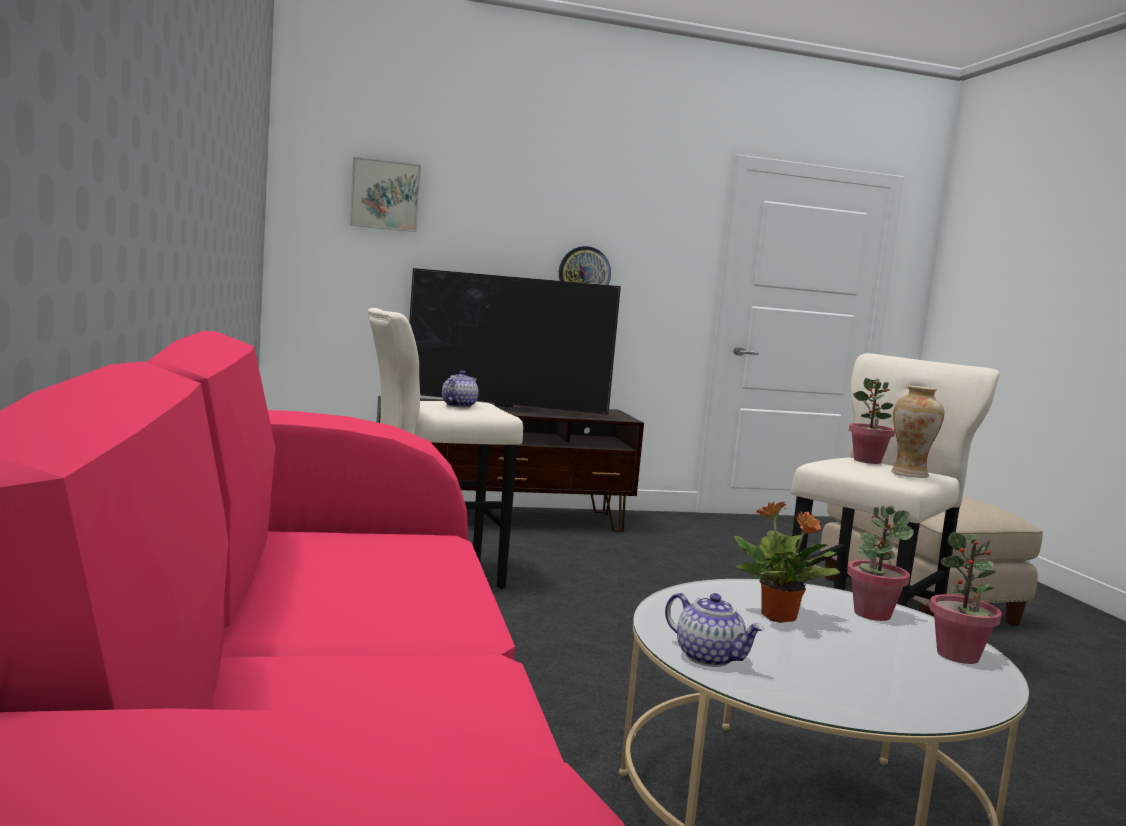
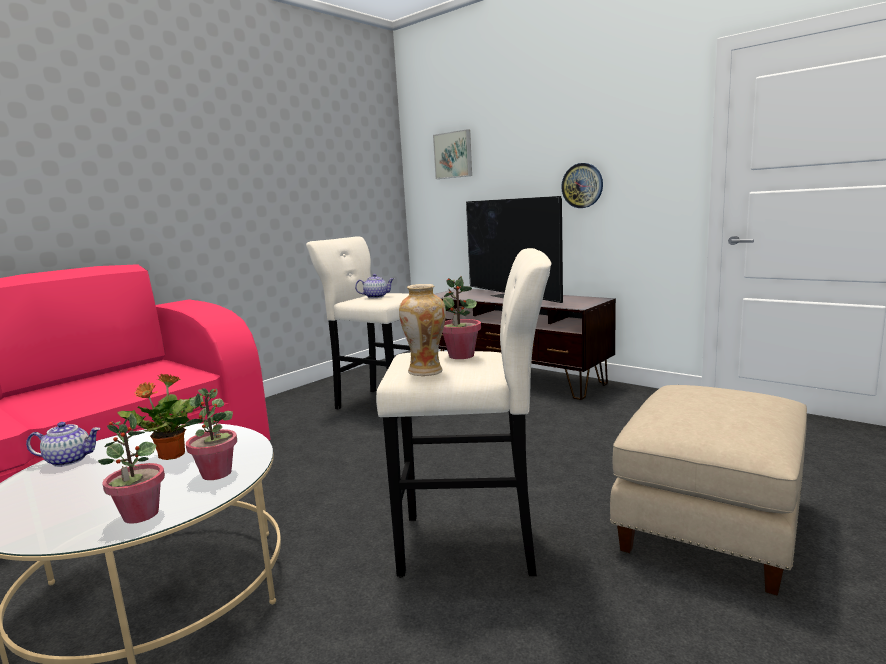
camera: 55 degrees right, 5 degrees up
teapot [665,593,764,667] -> teapot turned 105 degrees counterclockwise [26,422,101,467]

